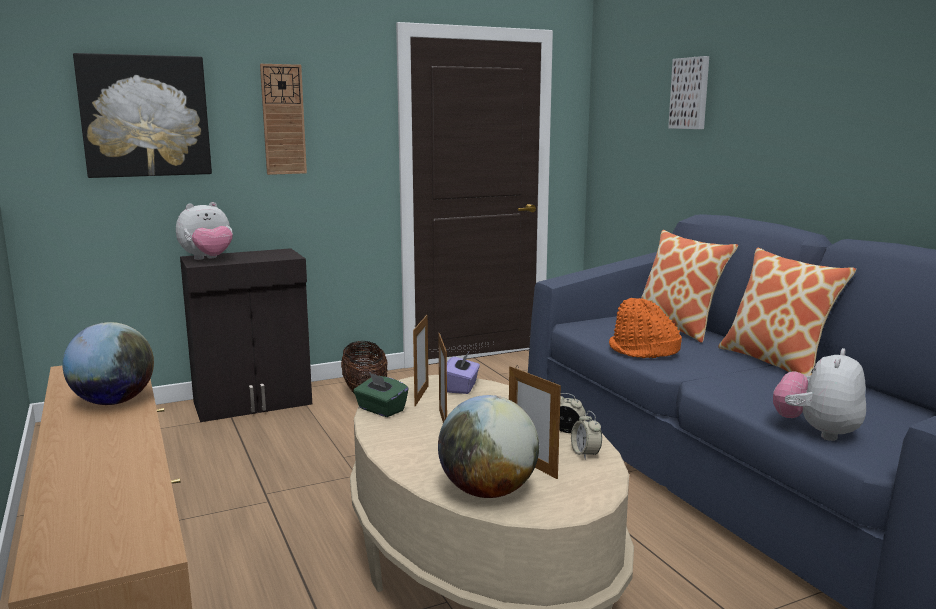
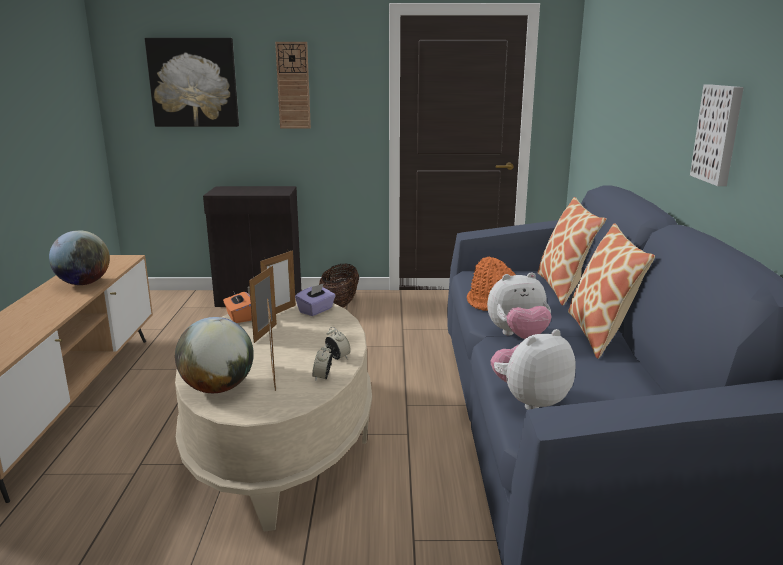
camera: 25 degrees right, 5 degrees up
plush toy [176,202,233,260] -> plush toy moved to [487,272,552,339]
green tissue box [353,372,409,417] -> orange tissue box [223,292,252,323]
picture [668,56,709,129] -> picture moved to [690,85,744,186]

